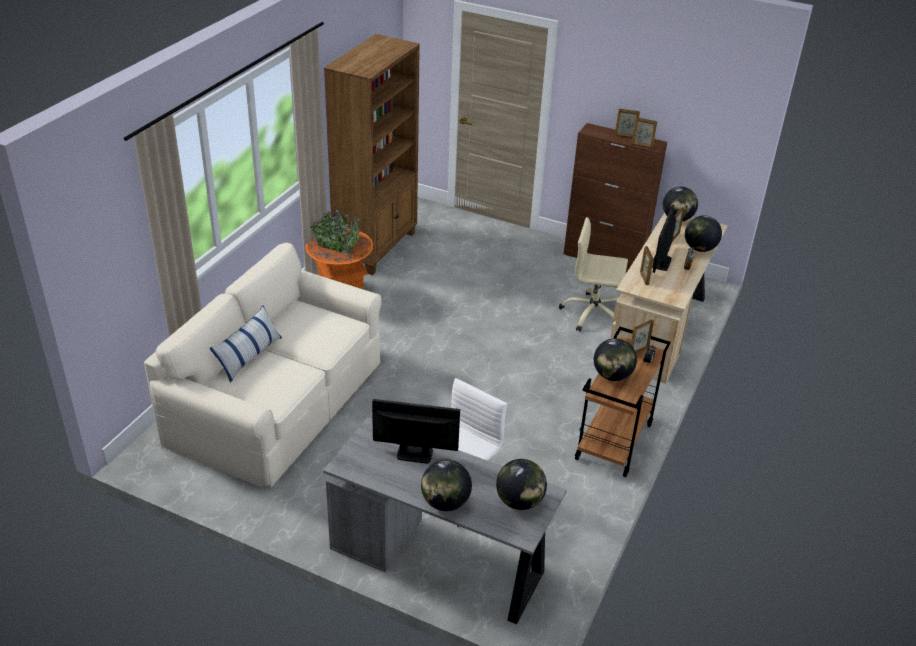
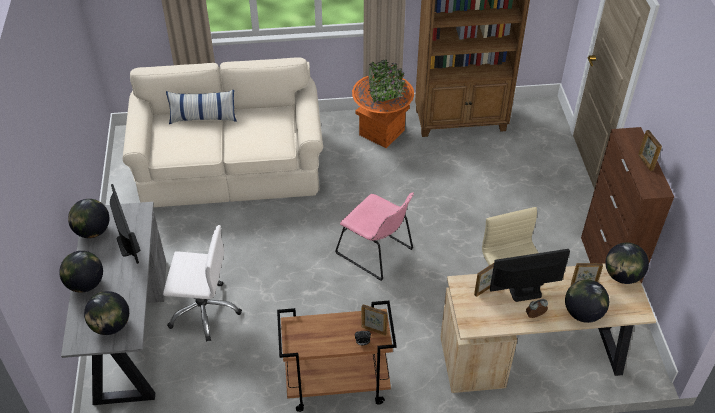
camera: 60 degrees right, 10 degrees up
globe [594,338,637,381] -> globe moved to [68,199,110,238]
picture frame [632,117,657,149] -> none
none -> pink chair [335,193,414,281]

